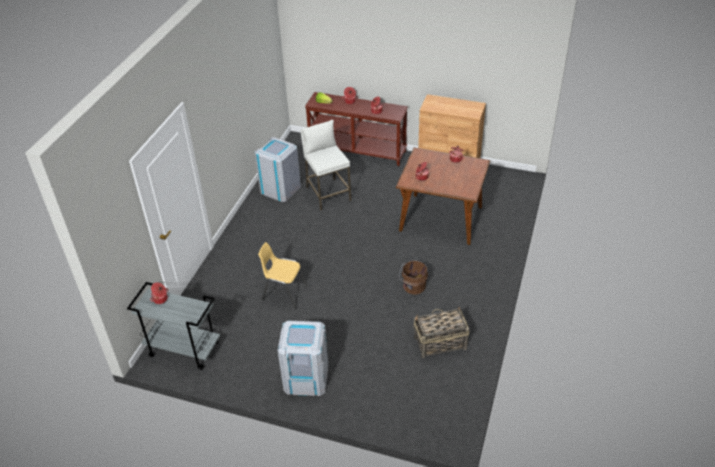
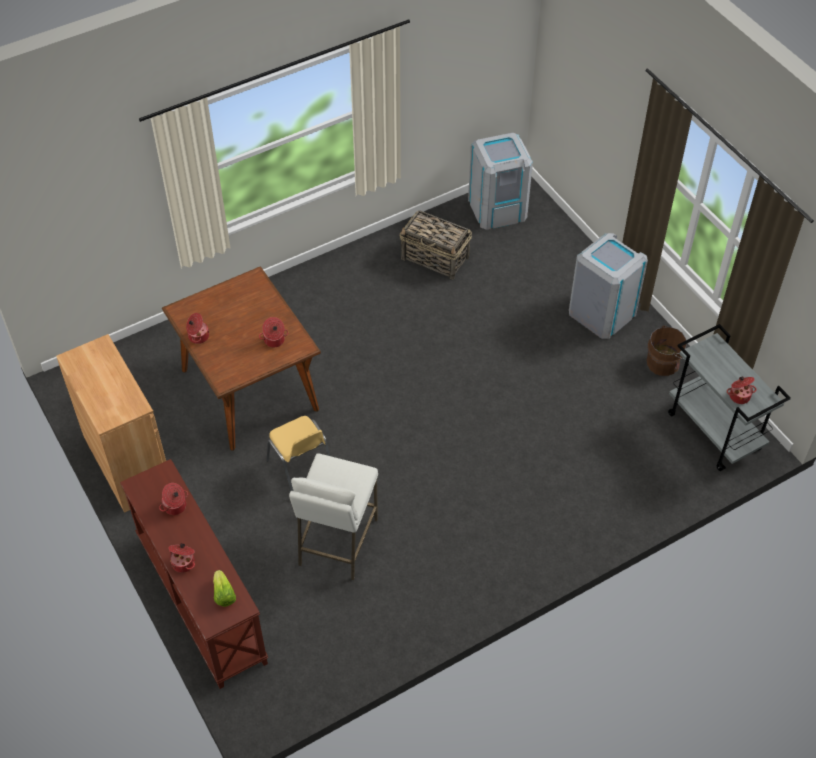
camera: 140 degrees left, 10 degrees up
grey trash can [255,137,301,202] -> grey trash can moved to [468,133,533,230]
yellow chair [258,242,308,309] -> yellow chair moved to [267,416,330,491]
brown bucket [399,260,428,295] -> brown bucket moved to [647,325,687,376]

